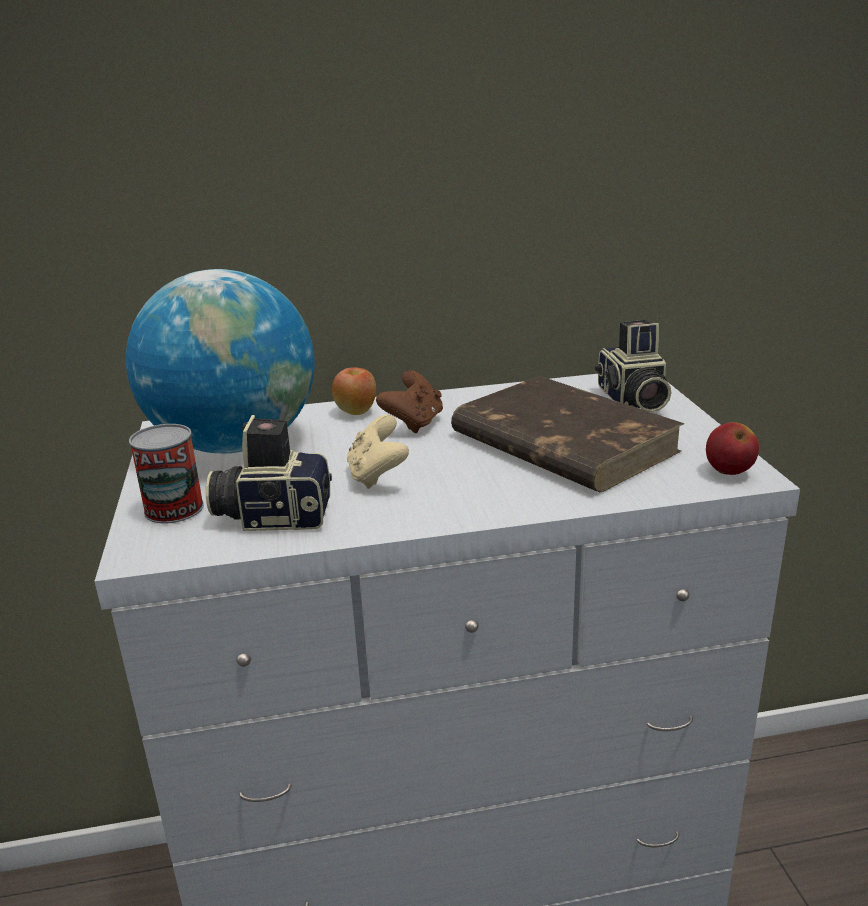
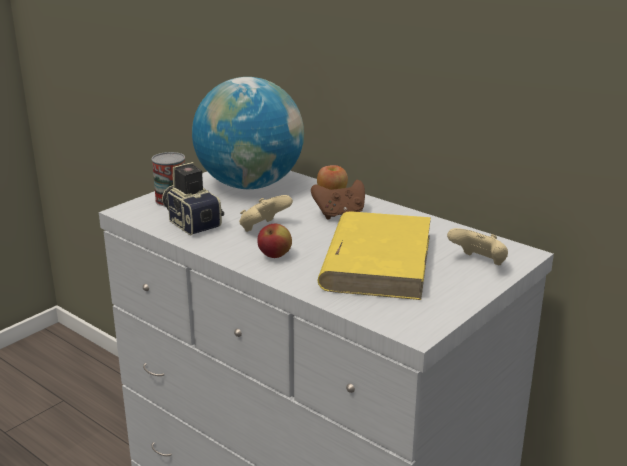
camera: 50 degrees right, 0 degrees up
brown book [451,376,684,493] -> yellow book [317,211,431,300]
camera [595,320,672,412] -> beige game controller [447,228,508,265]
apple [706,422,759,475] -> apple moved to [258,224,292,258]

